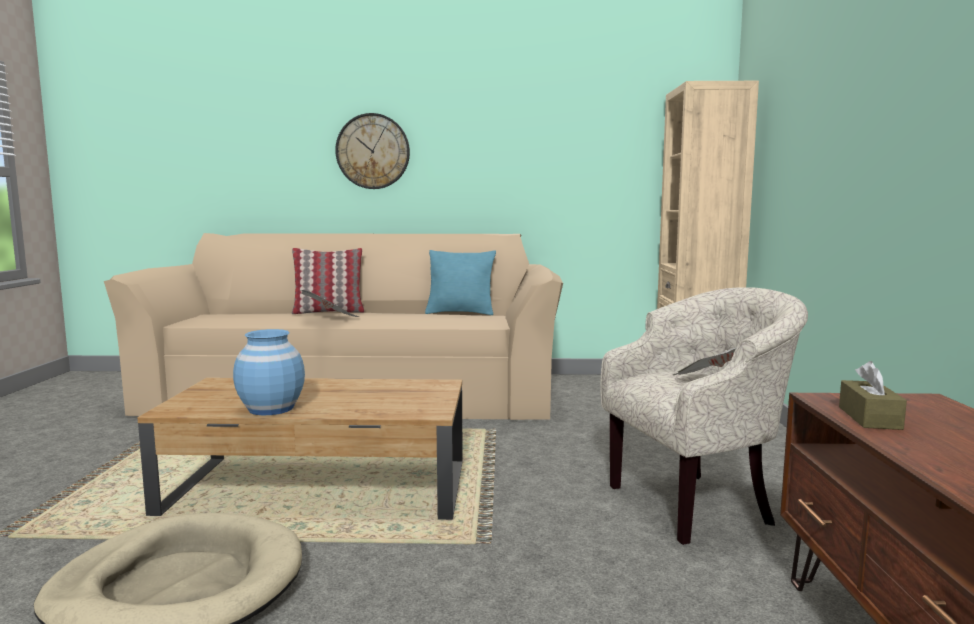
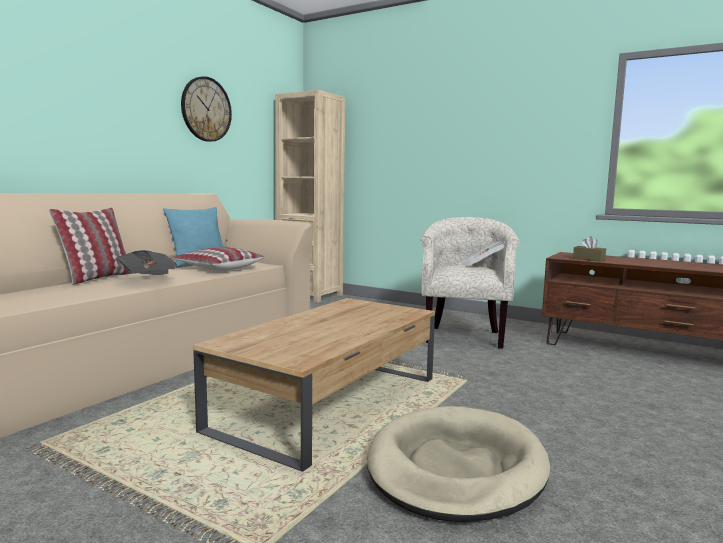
camera: 60 degrees left, 0 degrees up
blue vase [233,329,305,415] -> none
wall clock [335,113,410,189] -> wall clock moved to [181,76,232,142]
none -> pillow [170,247,264,271]

